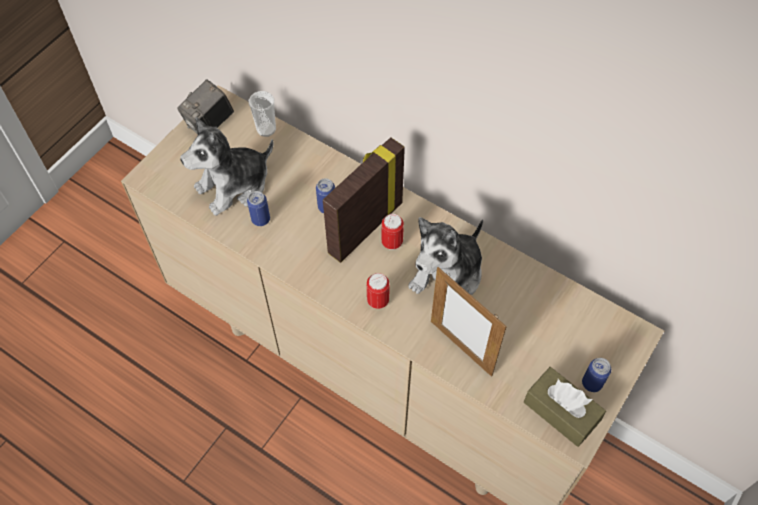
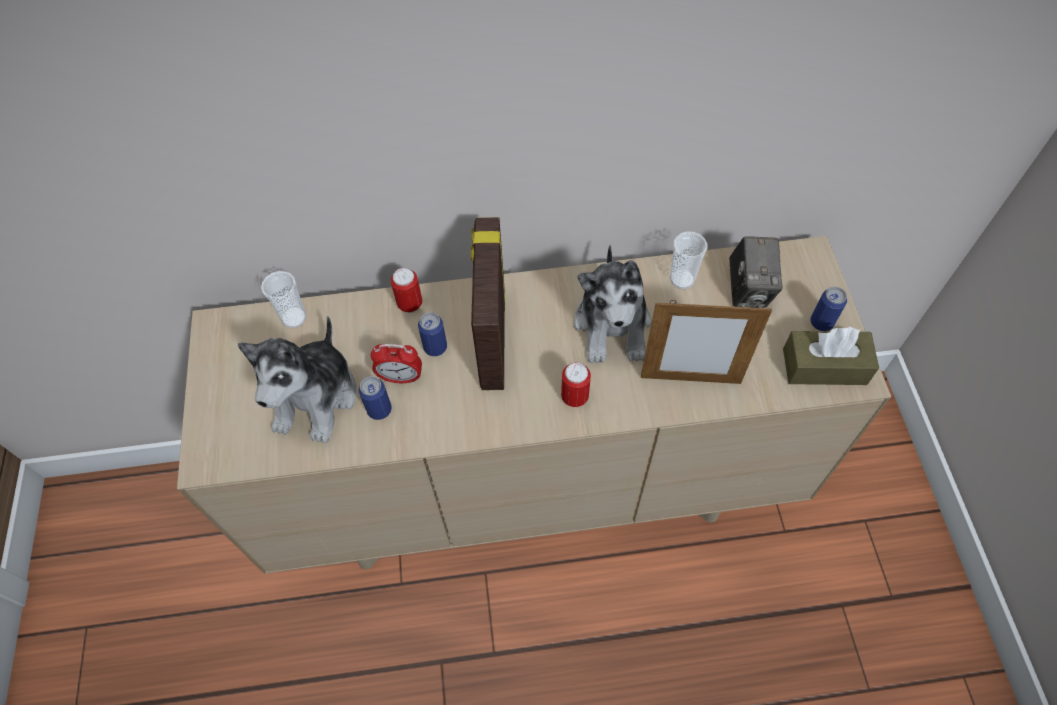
camera: 40 degrees left, 0 degrees up
camera [177,79,234,134] -> camera moved to [729,236,783,308]
can [382,214,404,250] -> can moved to [391,268,422,313]
none -> alarm clock [371,344,422,383]
none -> cup [670,231,708,289]

